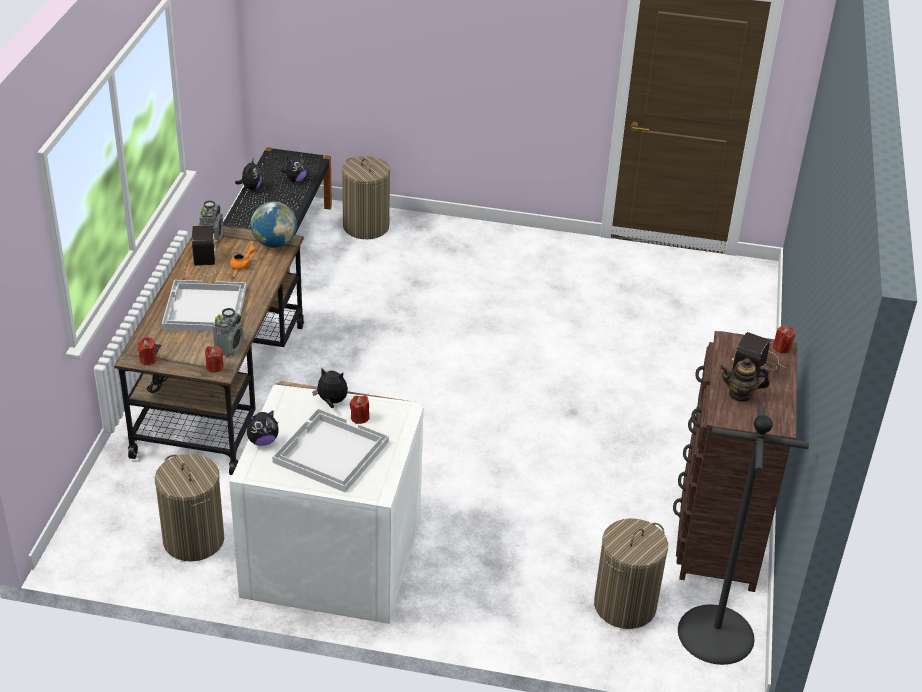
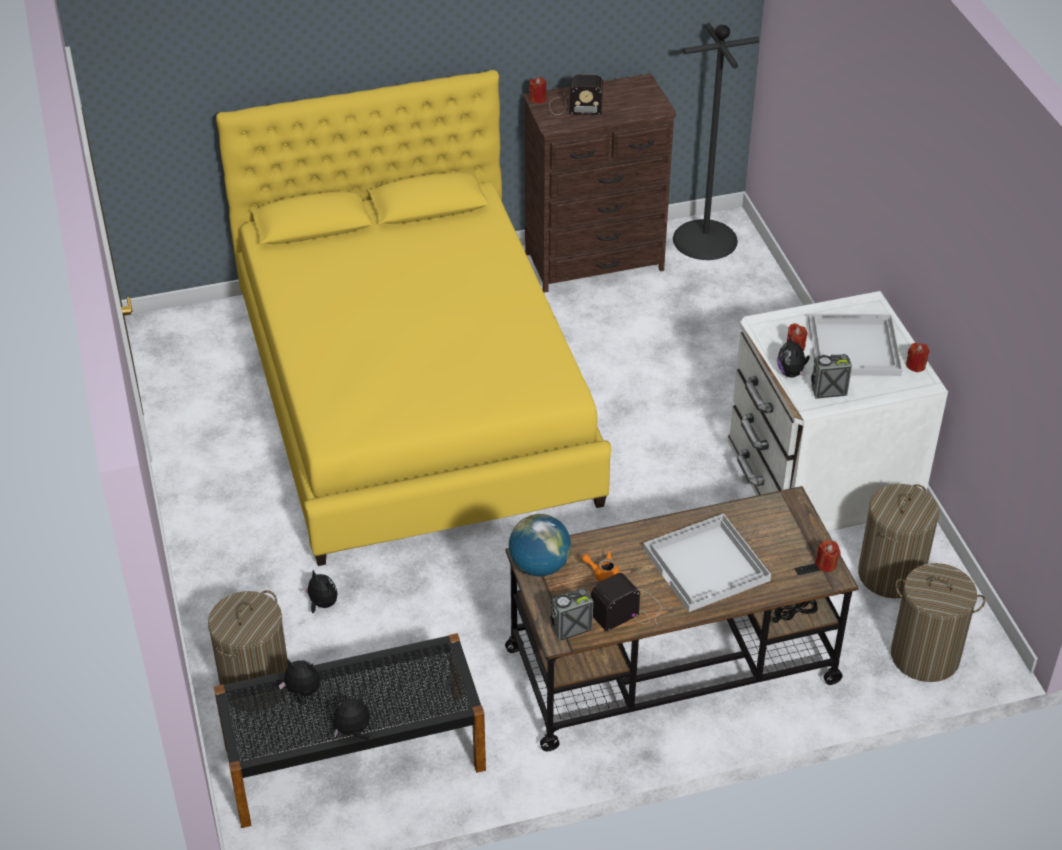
camera: 115 degrees left, 5 degrees up
red candle [205,346,224,373] -> red candle moved to [906,343,930,372]
radio [213,308,244,357] -> radio moved to [811,354,852,399]
plush toy [247,410,279,446] -> plush toy moved to [303,570,338,613]
laundry basket [594,518,668,629] -> laundry basket moved to [891,563,985,682]
teapot [720,358,770,402] -> none
none -> yellow bed [216,70,611,566]

